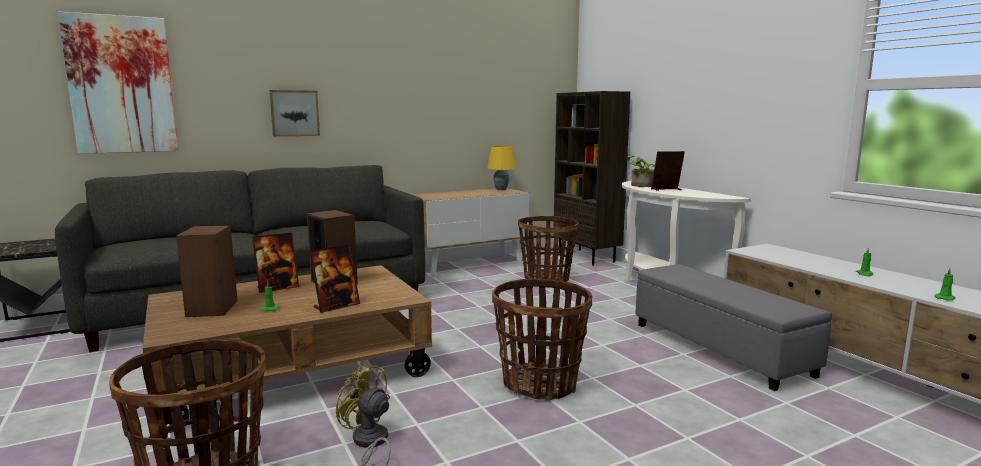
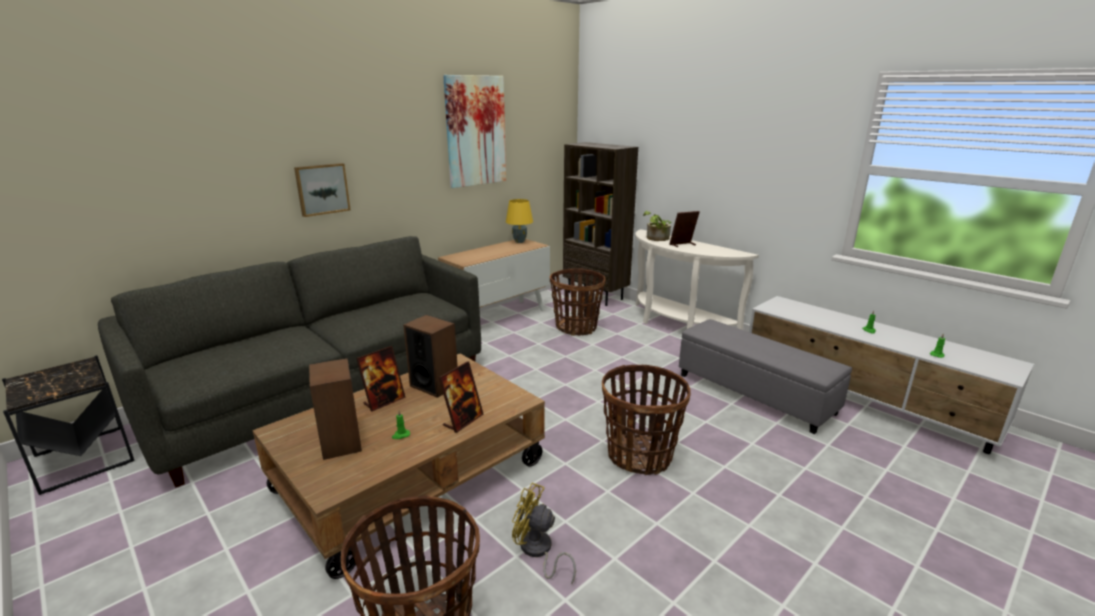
camera: 15 degrees left, 10 degrees up
picture [58,11,179,154] -> picture moved to [443,75,506,188]

